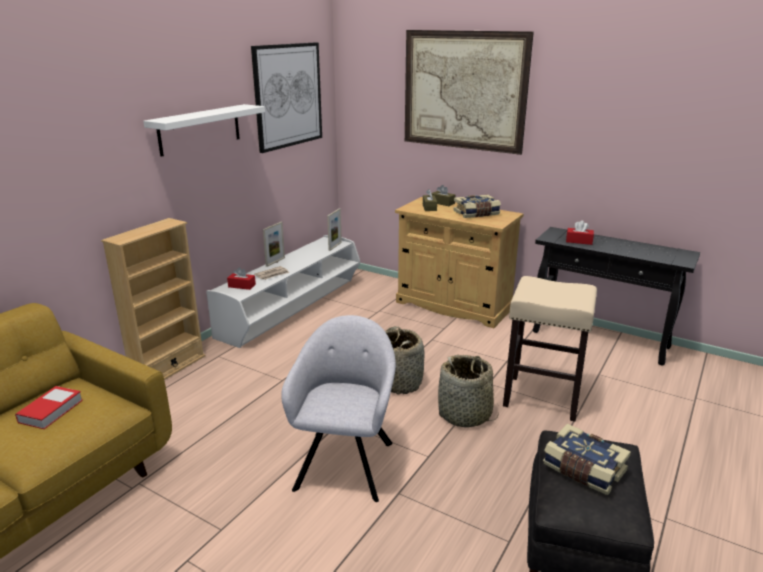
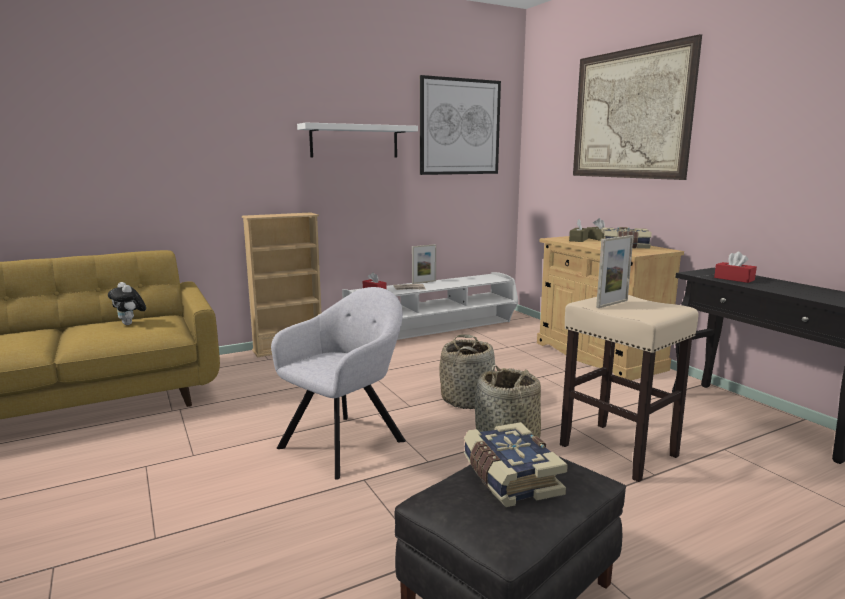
camera: 30 degrees right, 10 degrees down
book [15,386,83,429] -> plush toy [108,282,146,325]
picture frame [327,208,342,251] -> picture frame moved to [596,235,634,308]

